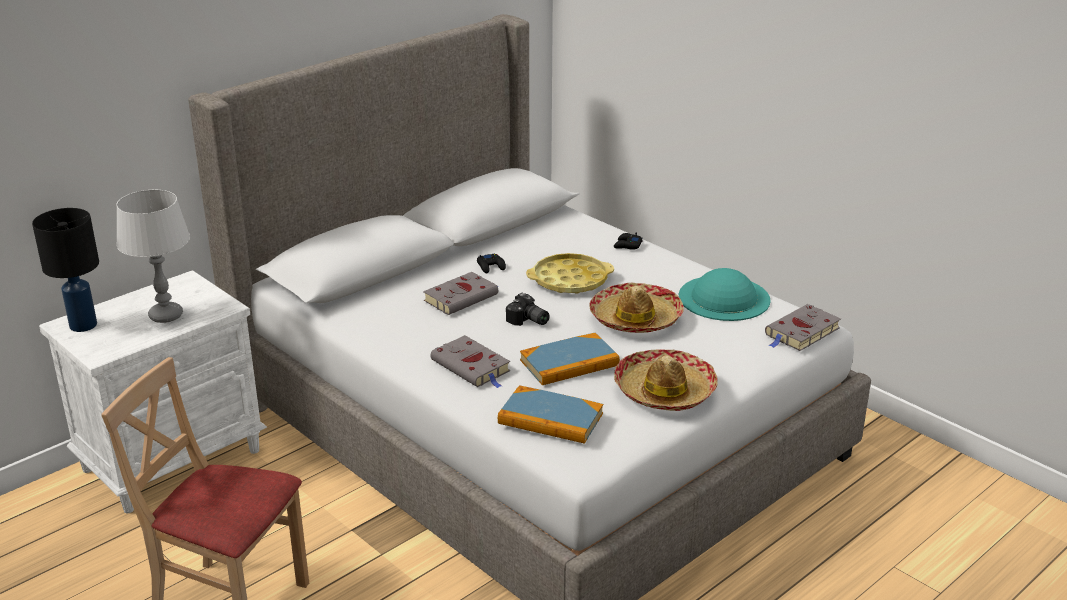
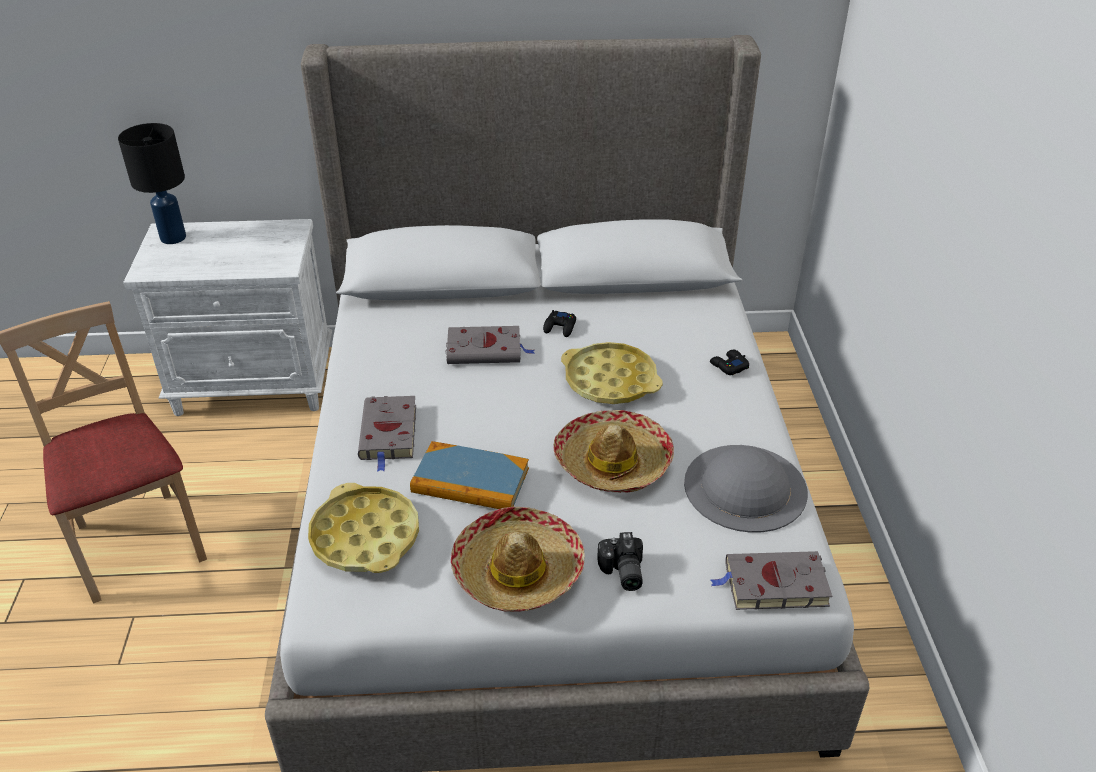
camera: 40 degrees right, 10 degrees up
grey table lamp [116,190,190,323] -> none
book [498,385,603,444] -> yellow tray [308,483,419,573]
camera [506,293,550,326] -> camera moved to [597,532,643,591]
turquoise hat [679,268,771,321] -> grey hat [684,445,808,533]

